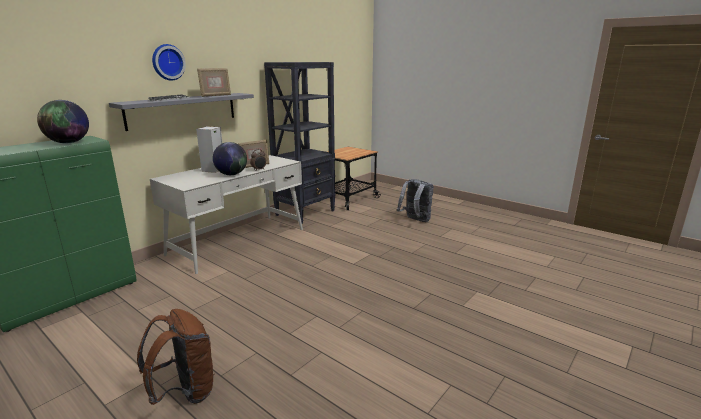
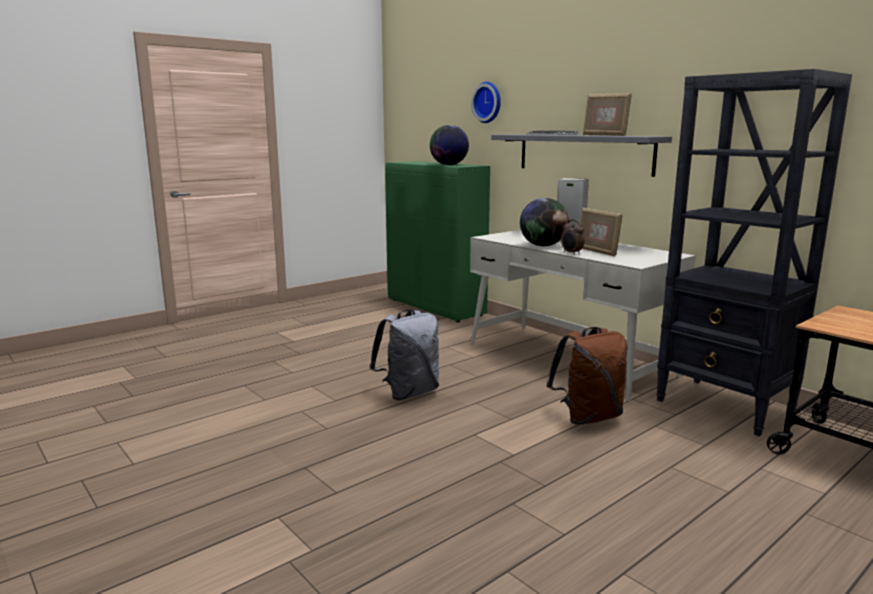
camera: 100 degrees right, 5 degrees down
brown backpack [137,309,215,405] -> brown backpack moved to [547,327,627,425]
wall clock [152,44,186,81] -> wall clock moved to [471,82,501,123]
grey backpack [397,179,434,222] -> grey backpack moved to [369,310,439,400]

